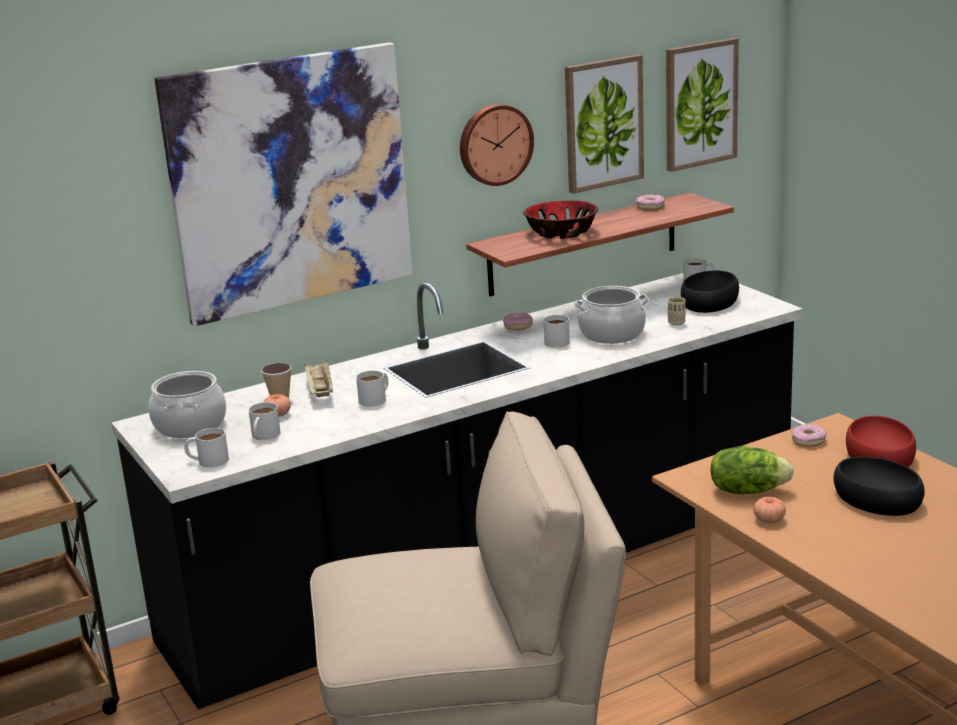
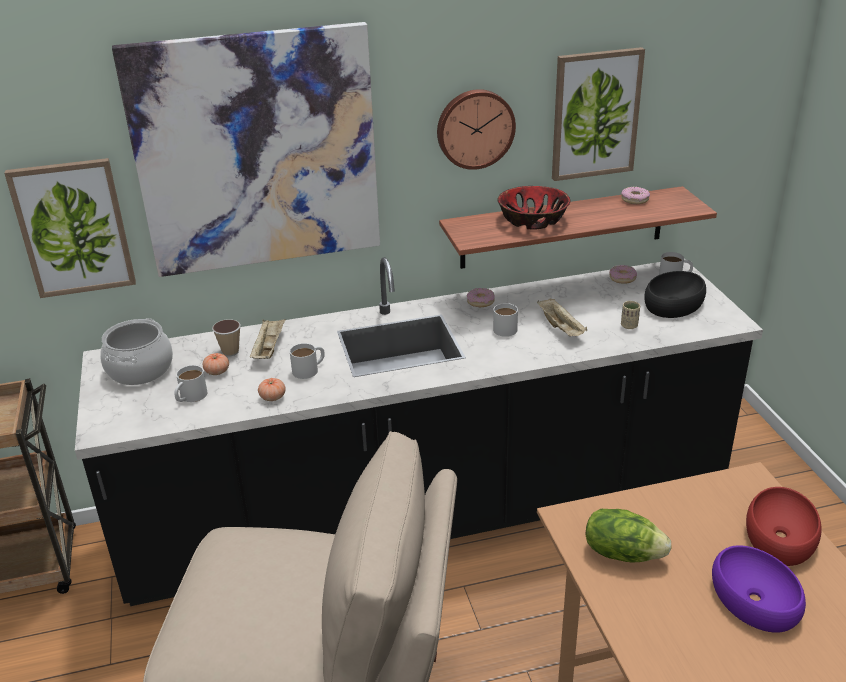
camera: 15 degrees right, 10 degrees up
white mug [184,428,229,467] -> none
cooking pot [574,286,649,344] -> beige tray [537,298,587,336]
picture [666,38,739,172] -> picture moved to [4,158,136,298]
tomato [753,497,786,523] -> tomato moved to [258,378,286,401]
donut [791,424,827,447] -> donut moved to [609,265,637,284]
black bowl [834,457,924,516] -> purple bowl [712,545,806,633]

